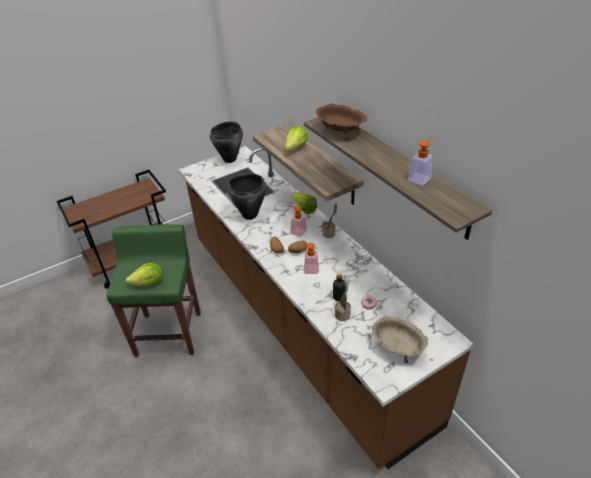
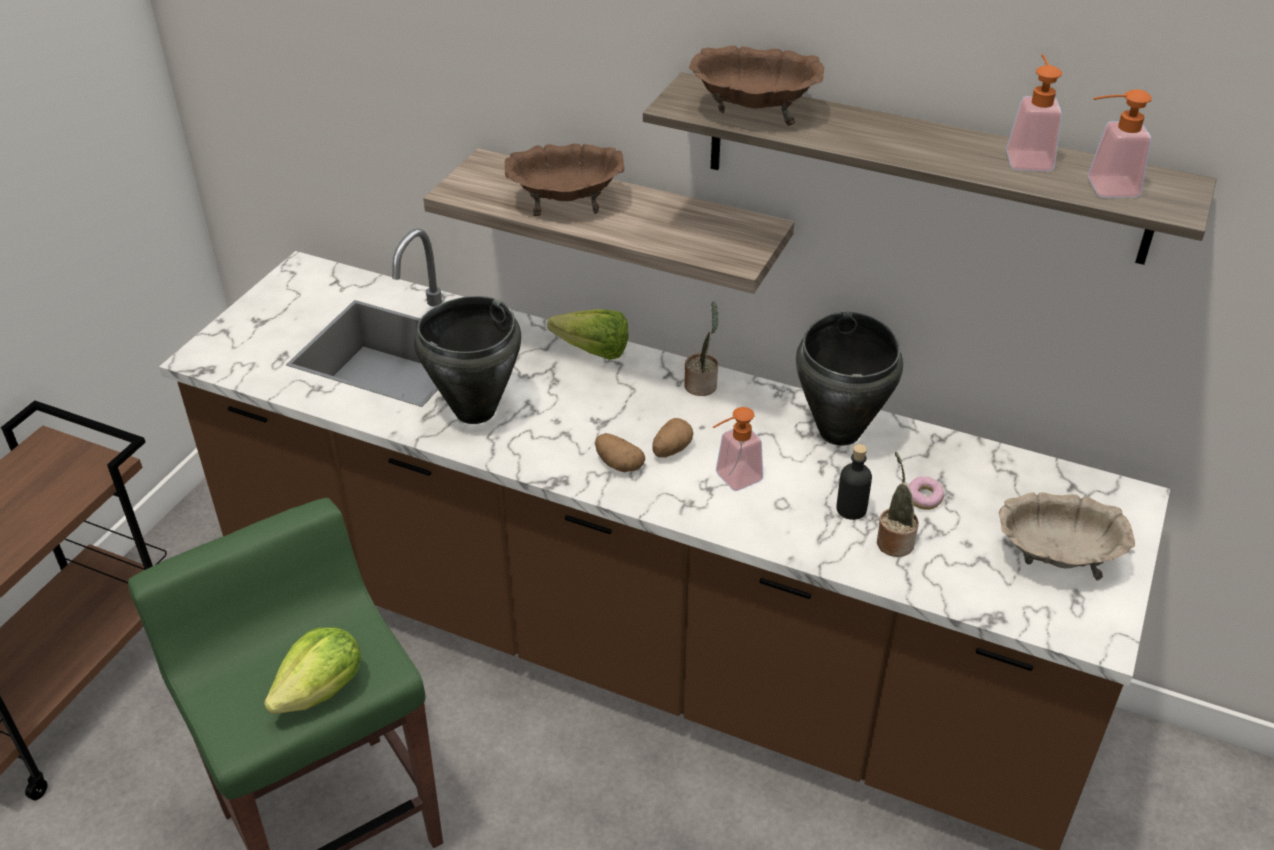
camera: 35 degrees left, 0 degrees up
black cooking pot [210,121,243,163] -> black cooking pot moved to [796,312,903,446]
lettuce [285,126,308,152] -> brown bowl [505,144,624,216]
soap dispenser [287,205,307,237] -> soap dispenser moved to [1088,89,1152,197]

